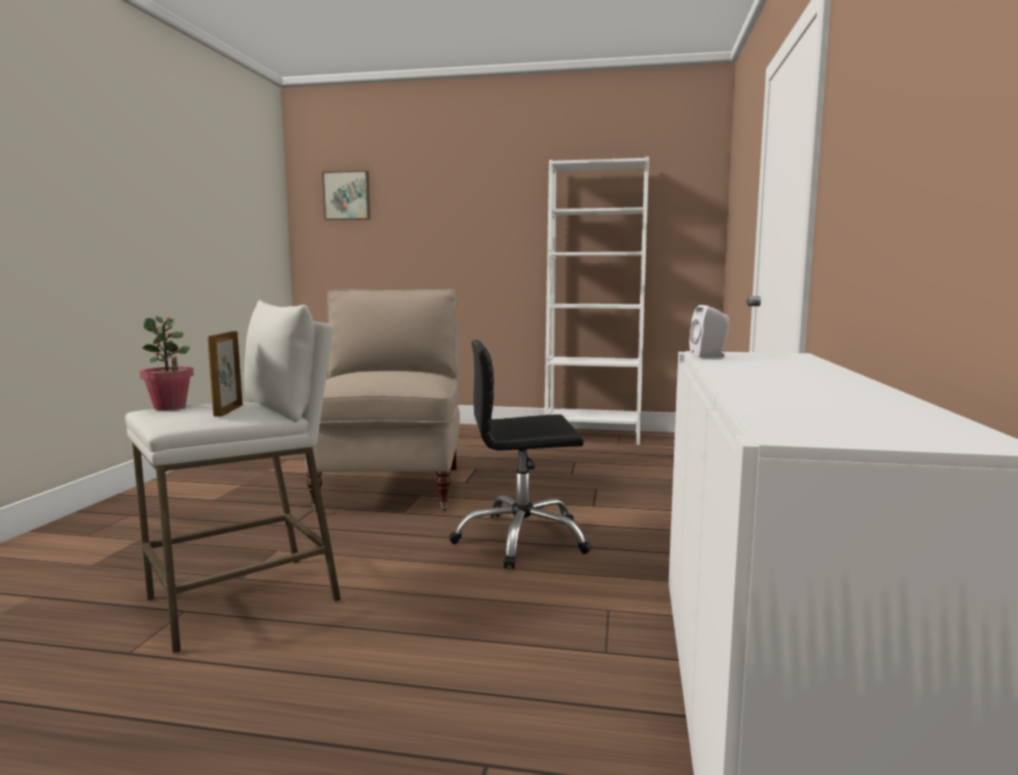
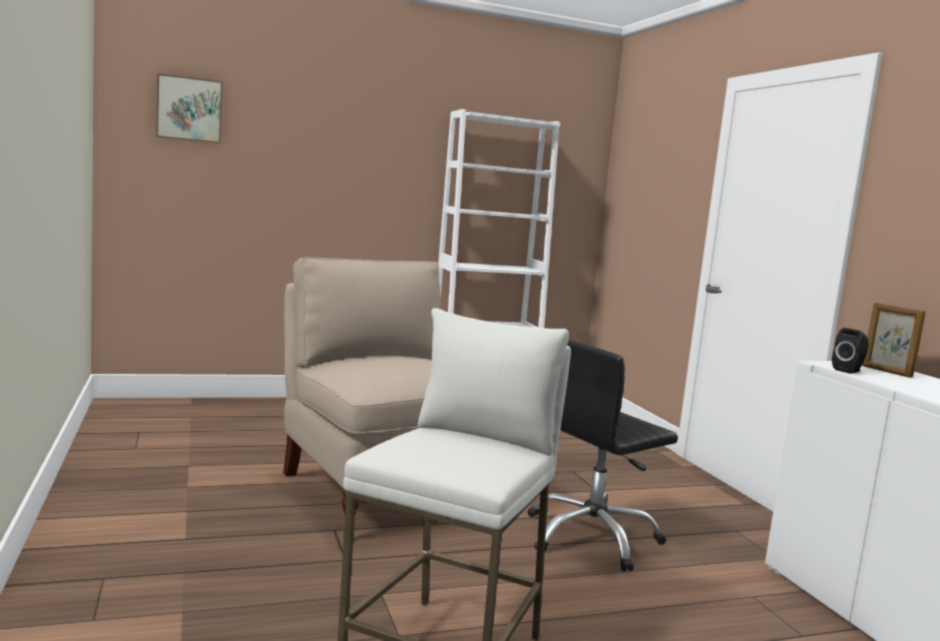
camera: 30 degrees left, 0 degrees up
potted plant [139,316,194,410] -> none
picture frame [208,331,243,417] -> picture frame moved to [862,303,926,377]
white speaker [689,305,730,358] -> black speaker [832,328,869,374]

